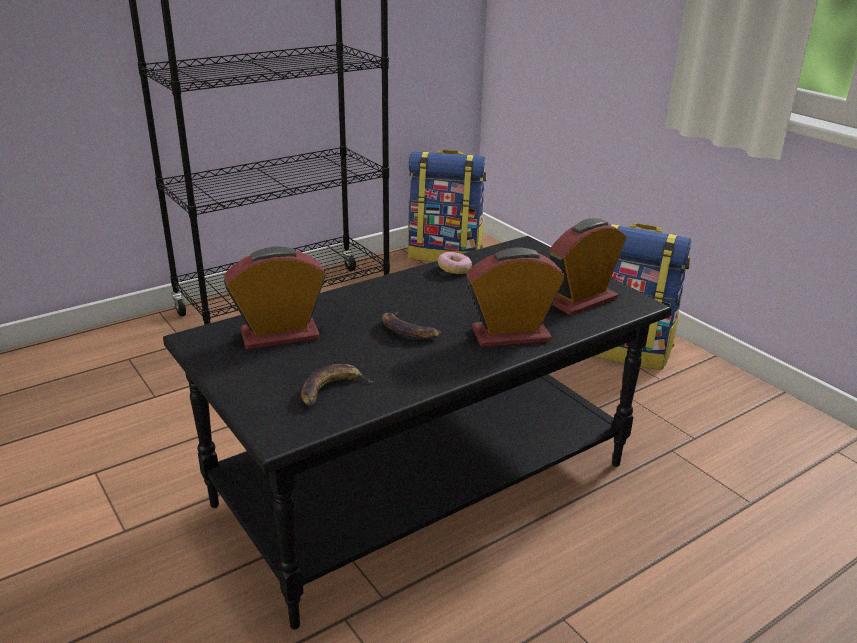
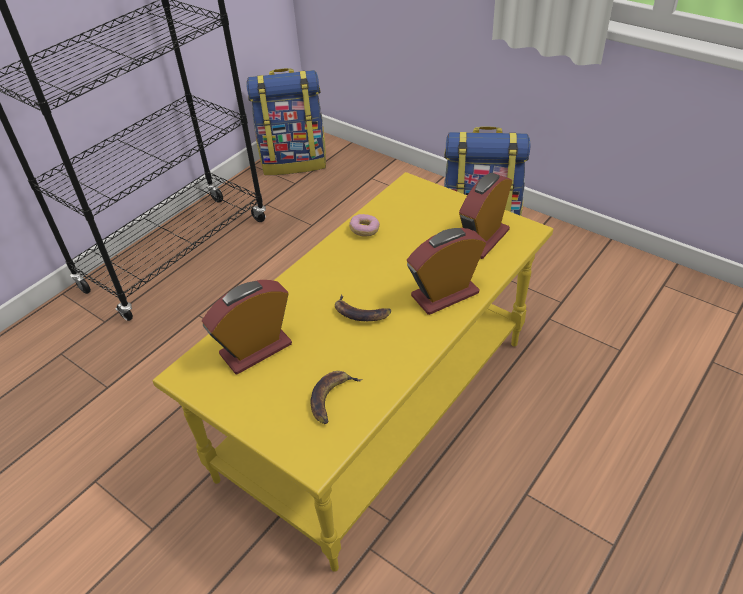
camera: 15 degrees left, 15 degrees up
black coffee table [163,236,672,630] -> yellow coffee table [152,172,553,572]

